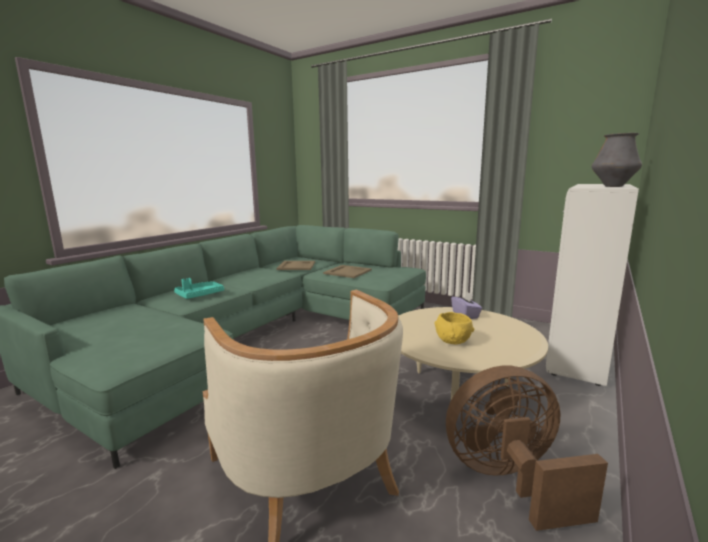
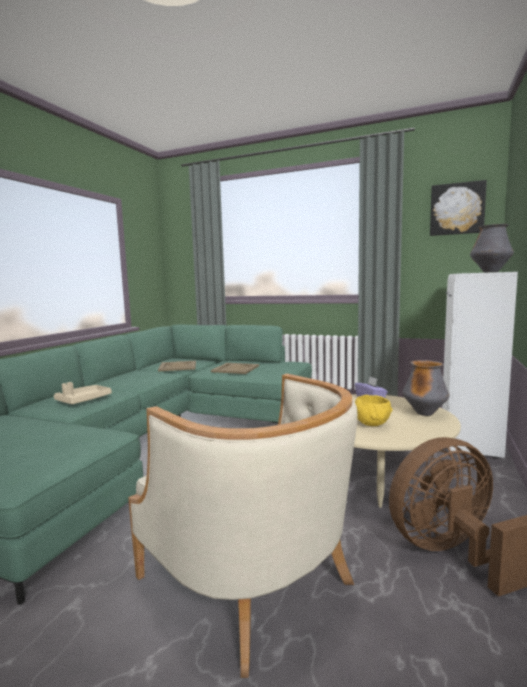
camera: 10 degrees left, 5 degrees down
turquoise tray [174,278,224,299] -> beige tray [54,382,112,404]
none -> vase [402,360,450,416]
none -> picture [430,180,487,236]

